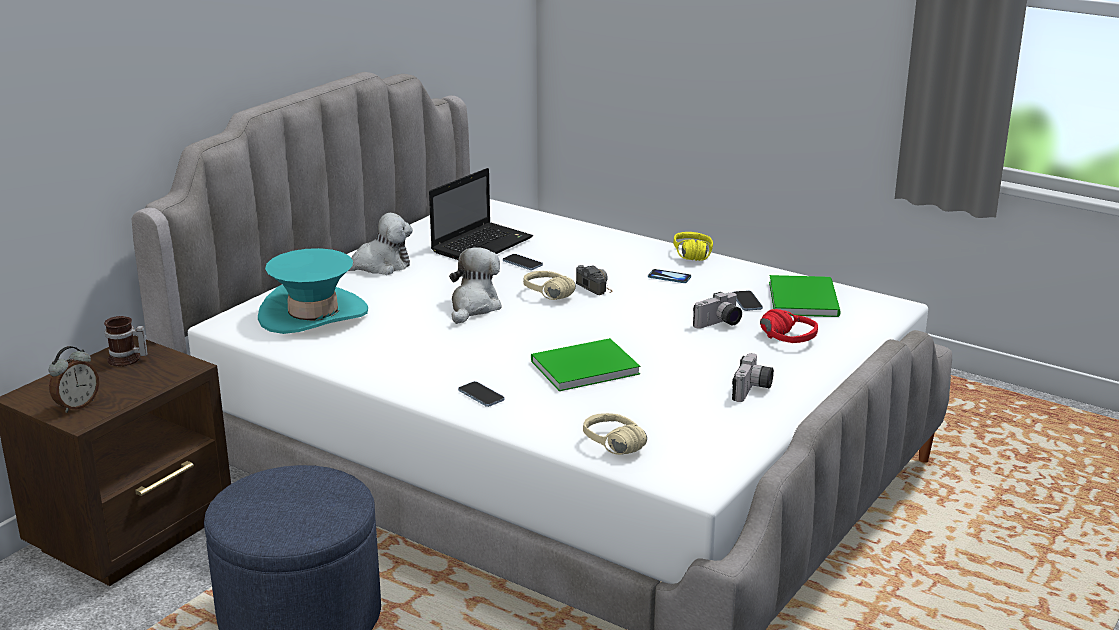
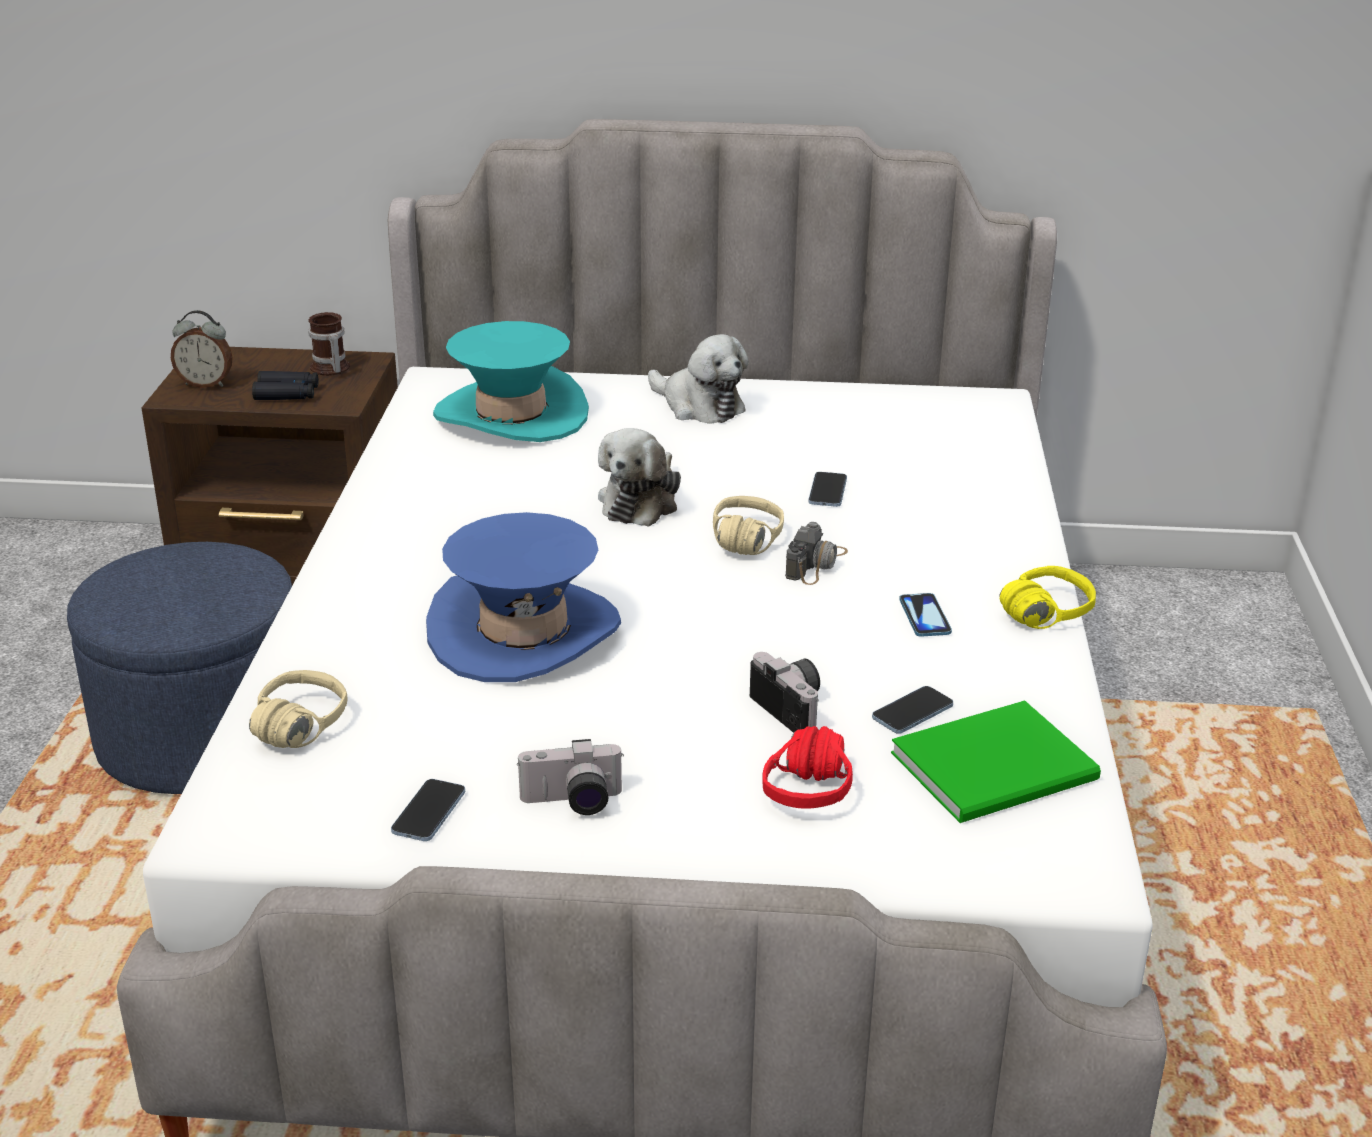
camera: 60 degrees right, 5 degrees up
laptop [429,168,533,260] -> none
plush toy [449,247,502,324] -> plush toy turned 120 degrees clockwise [598,428,681,527]
phone [458,381,505,407] -> phone moved to [391,779,465,841]
green book [531,338,640,391] -> blue hat [426,512,621,682]
camera [693,292,742,329] -> camera turned 150 degrees counterclockwise [750,652,820,733]
none -> black binoculars [252,371,319,400]

